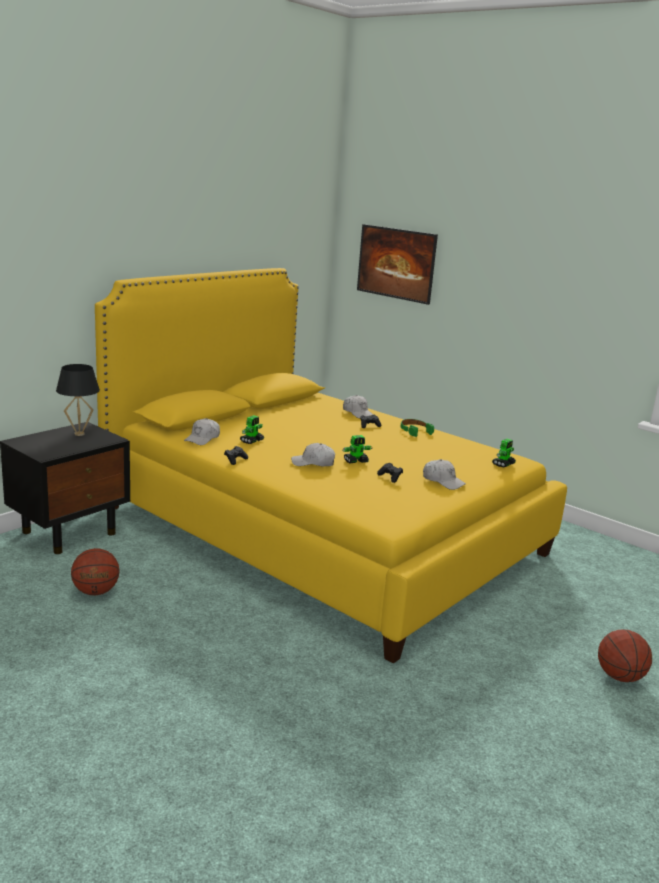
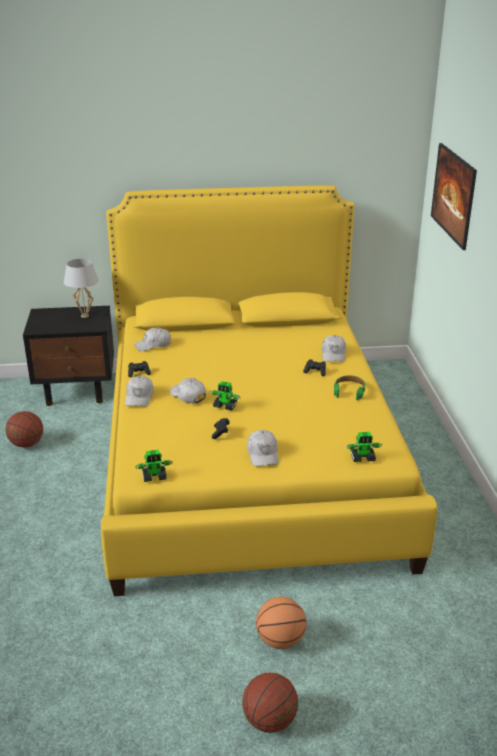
camera: 45 degrees right, 10 degrees up
black table lamp [56,364,100,436] -> white table lamp [64,259,99,318]
toy robot [240,415,264,444] -> toy robot moved to [135,450,172,482]
none -> white cap [125,376,154,407]
none -> basketball [256,597,307,649]

